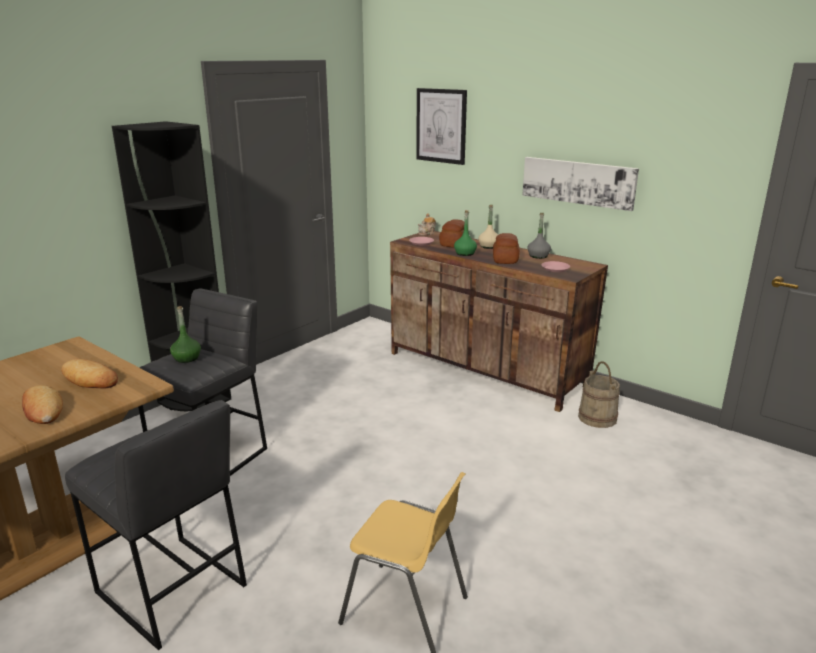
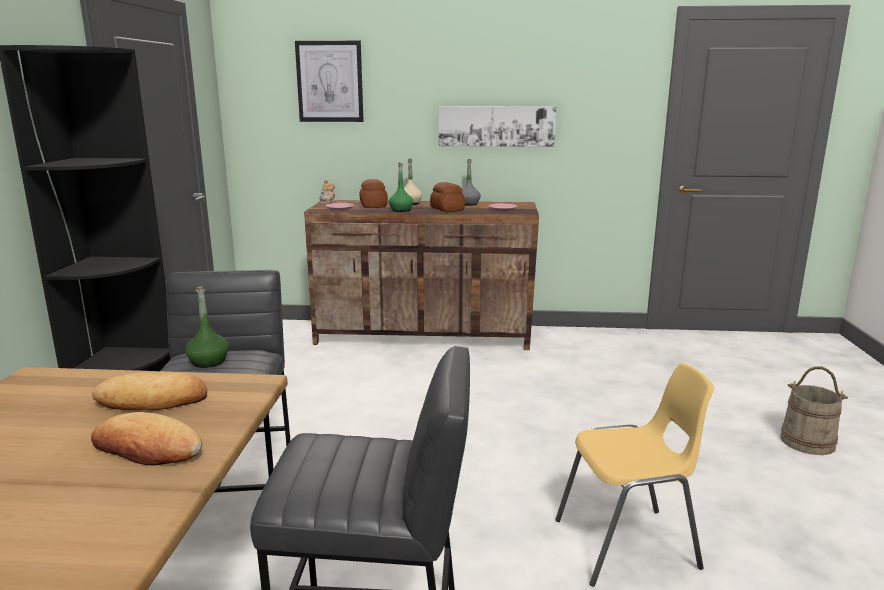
camera: 35 degrees left, 5 degrees down
beige bucket [578,361,620,428] -> beige bucket moved to [780,366,848,455]

